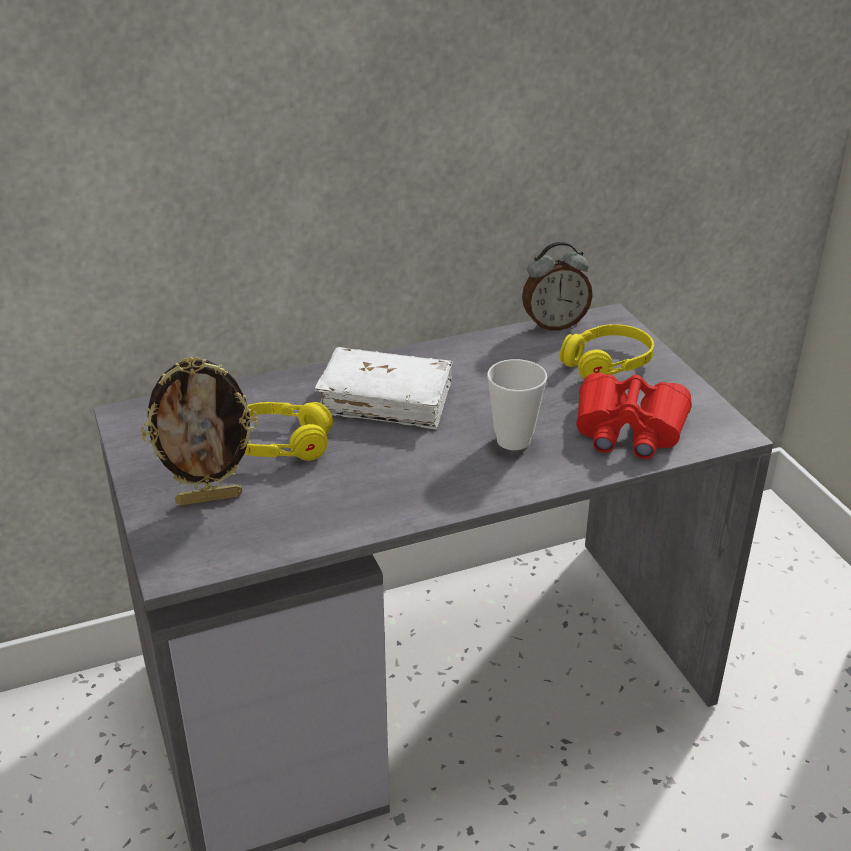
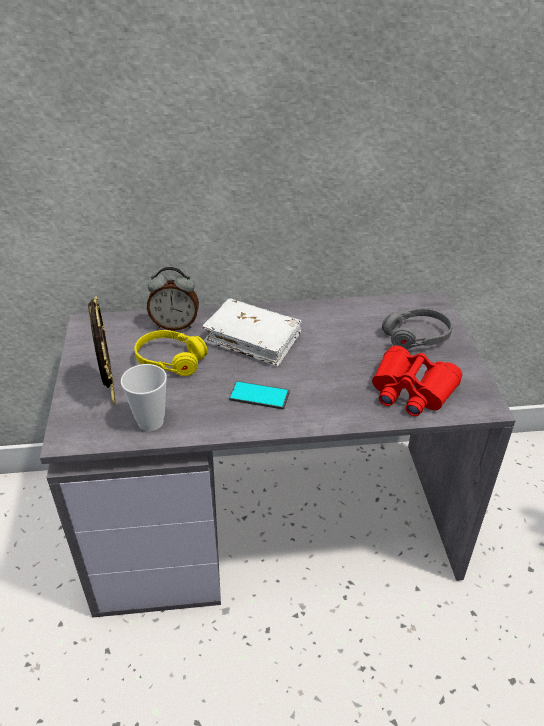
camera: 15 degrees right, 5 degrees up
picture frame [141,356,258,506] -> picture frame turned 105 degrees counterclockwise [88,296,116,405]
cup [487,359,547,450] -> cup moved to [121,364,167,431]
alarm clock [522,242,593,331] -> alarm clock moved to [147,267,199,331]
yellow headphones [560,324,654,379] -> grey headphones [382,309,452,350]
none -> phone [229,381,290,409]

